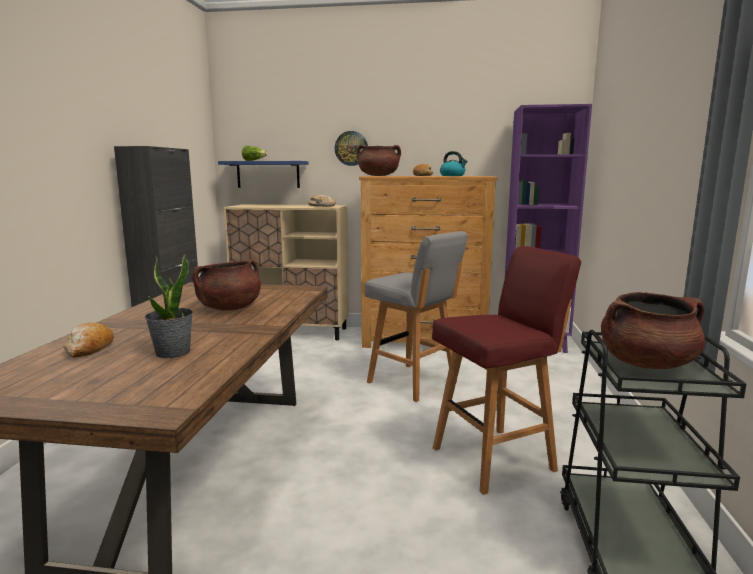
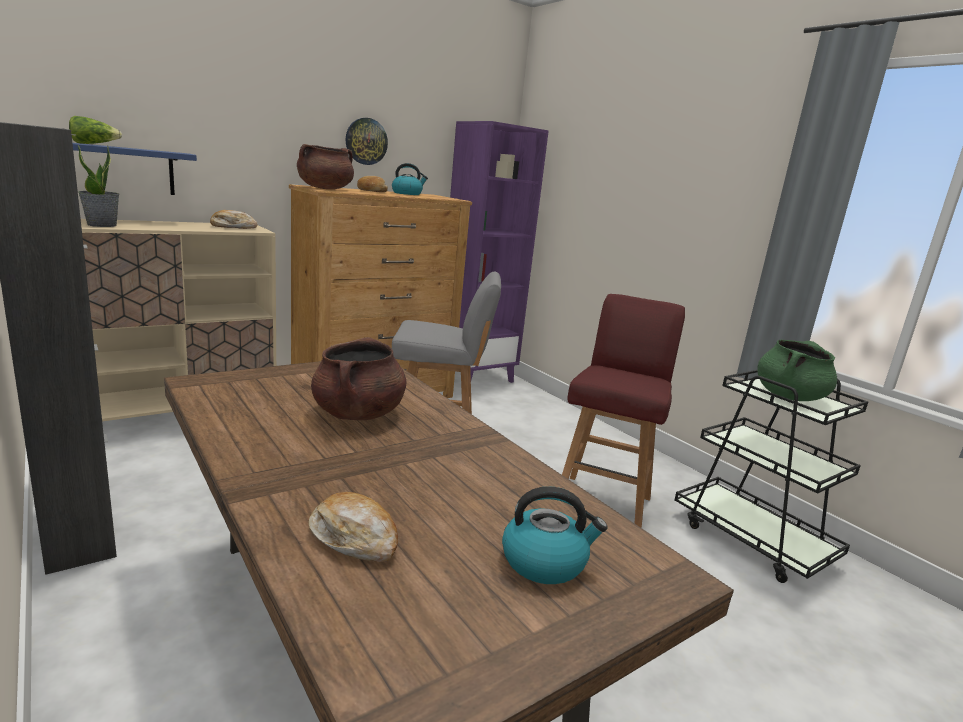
camera: 45 degrees left, 5 degrees up
potted plant [145,254,193,358] -> potted plant moved to [78,145,120,227]
wall clock [335,131,368,166] -> wall clock moved to [346,118,388,165]
brown cooking pot [601,292,705,369] -> green cooking pot [757,340,837,401]
none -> kettle [502,486,608,584]

